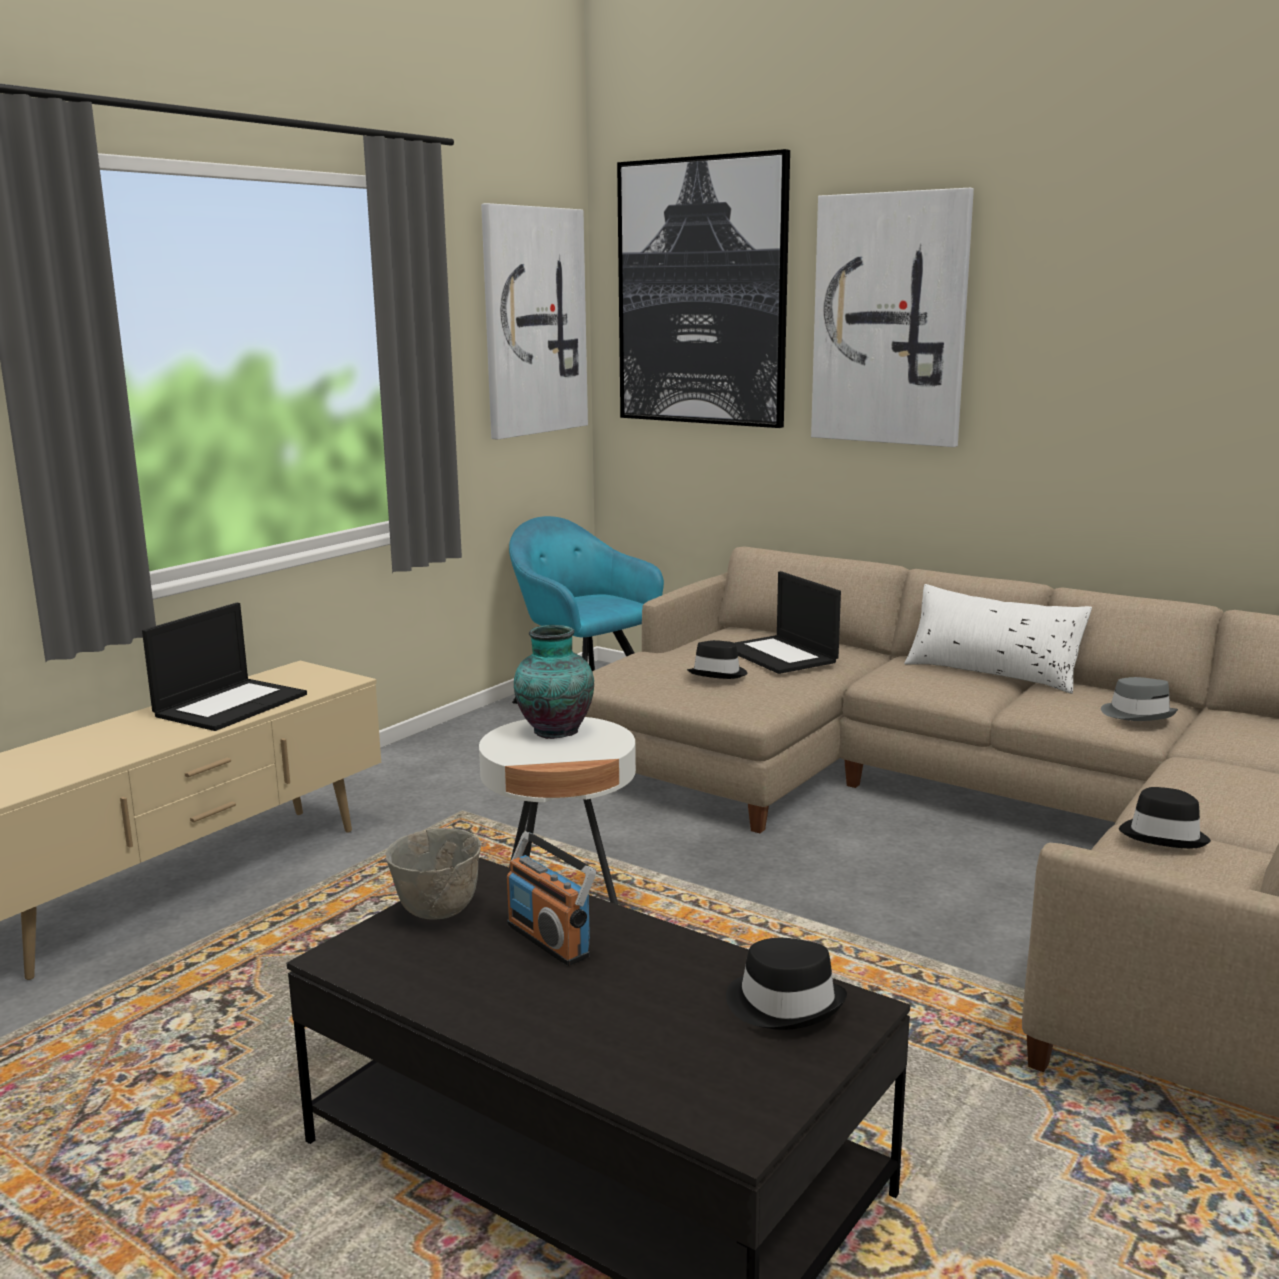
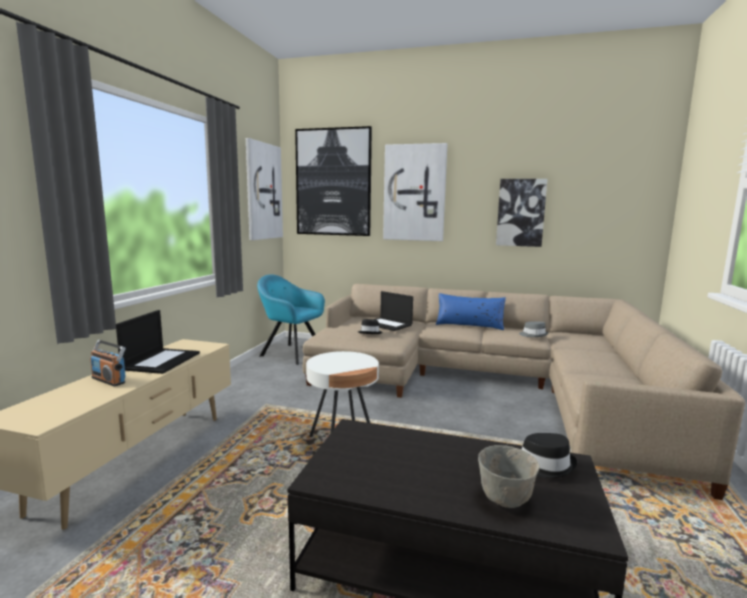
camera: 20 degrees left, 5 degrees down
grey bowl [386,828,482,920] -> grey bowl moved to [478,445,540,508]
radio [507,831,596,966] -> radio moved to [90,340,126,387]
vase [514,625,594,739] -> none
white pillow [904,584,1092,694] -> blue pillow [436,293,506,330]
black hat [1119,787,1211,849] -> none
none -> picture [496,179,547,247]

